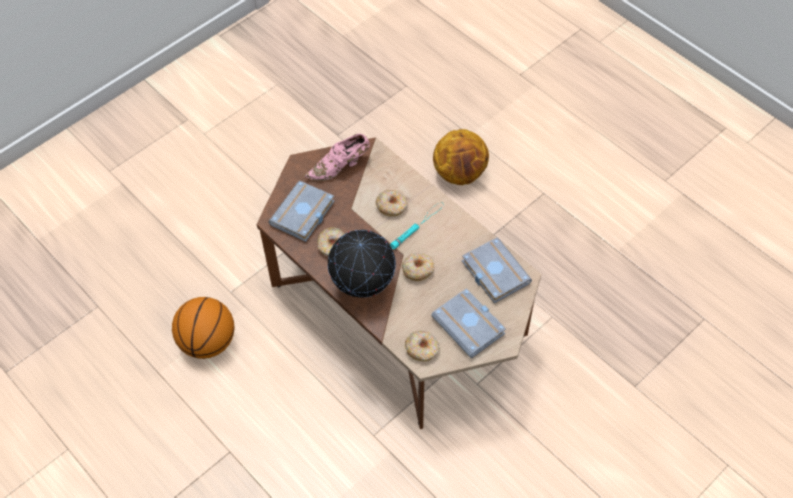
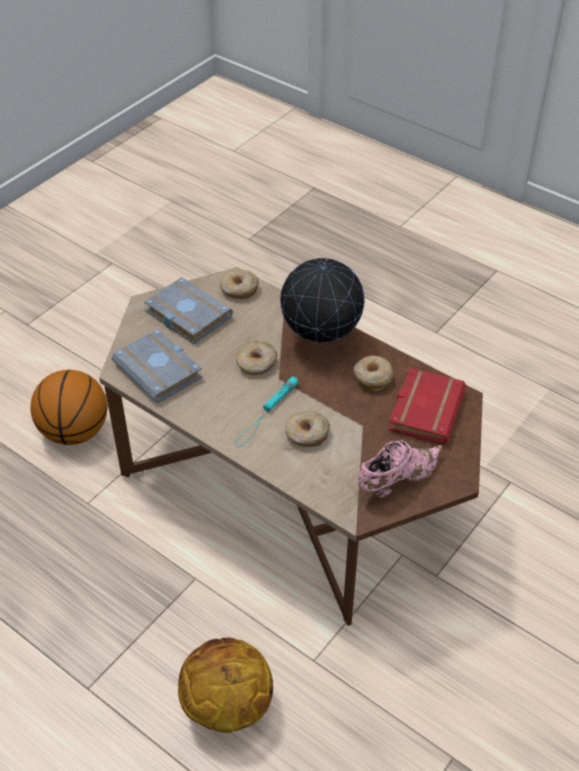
camera: 170 degrees right, 10 degrees down
basketball [172,297,235,359] -> basketball moved to [30,370,108,445]
grey book [268,181,335,242] -> red book [388,368,466,445]

